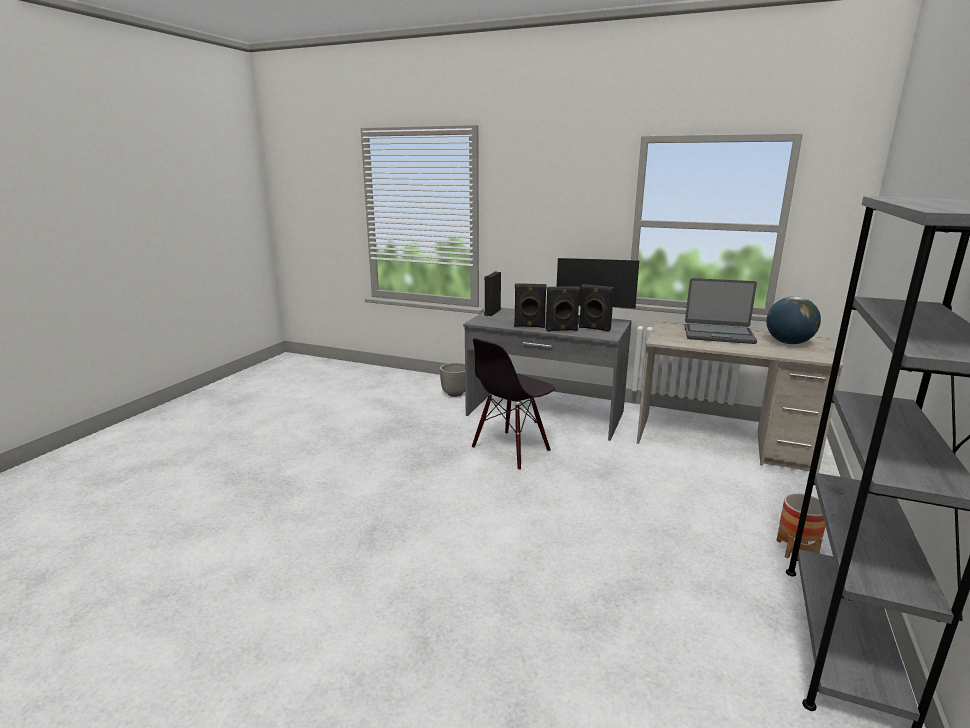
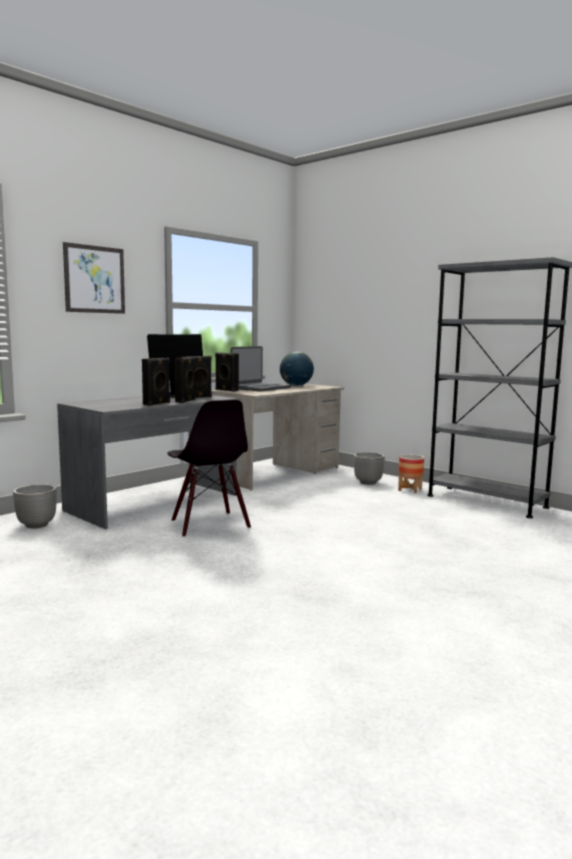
camera: 70 degrees left, 10 degrees down
black speaker [484,271,501,316] -> black speaker moved to [215,352,239,392]
none -> picture [63,242,125,314]
none -> planter [354,452,385,485]

